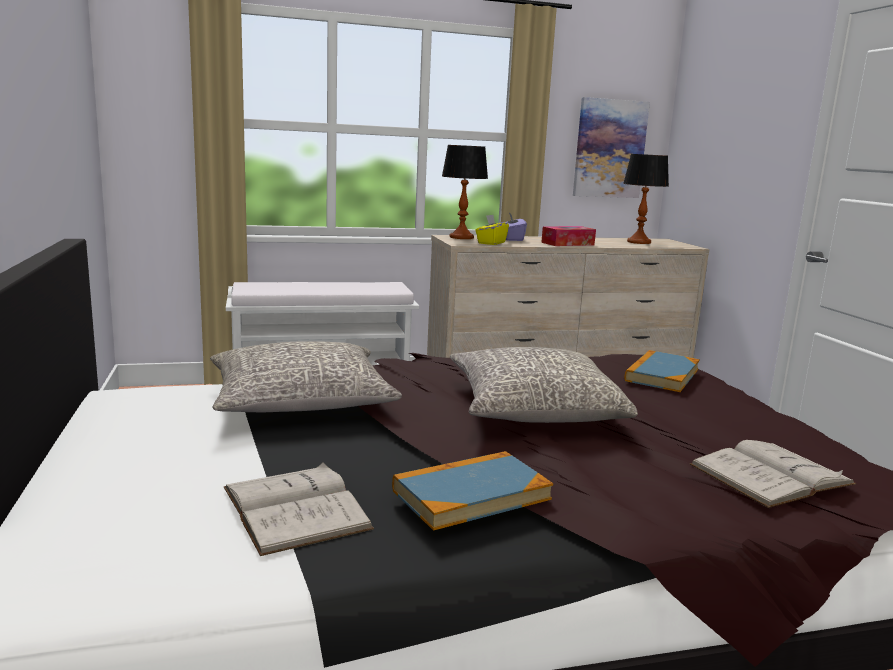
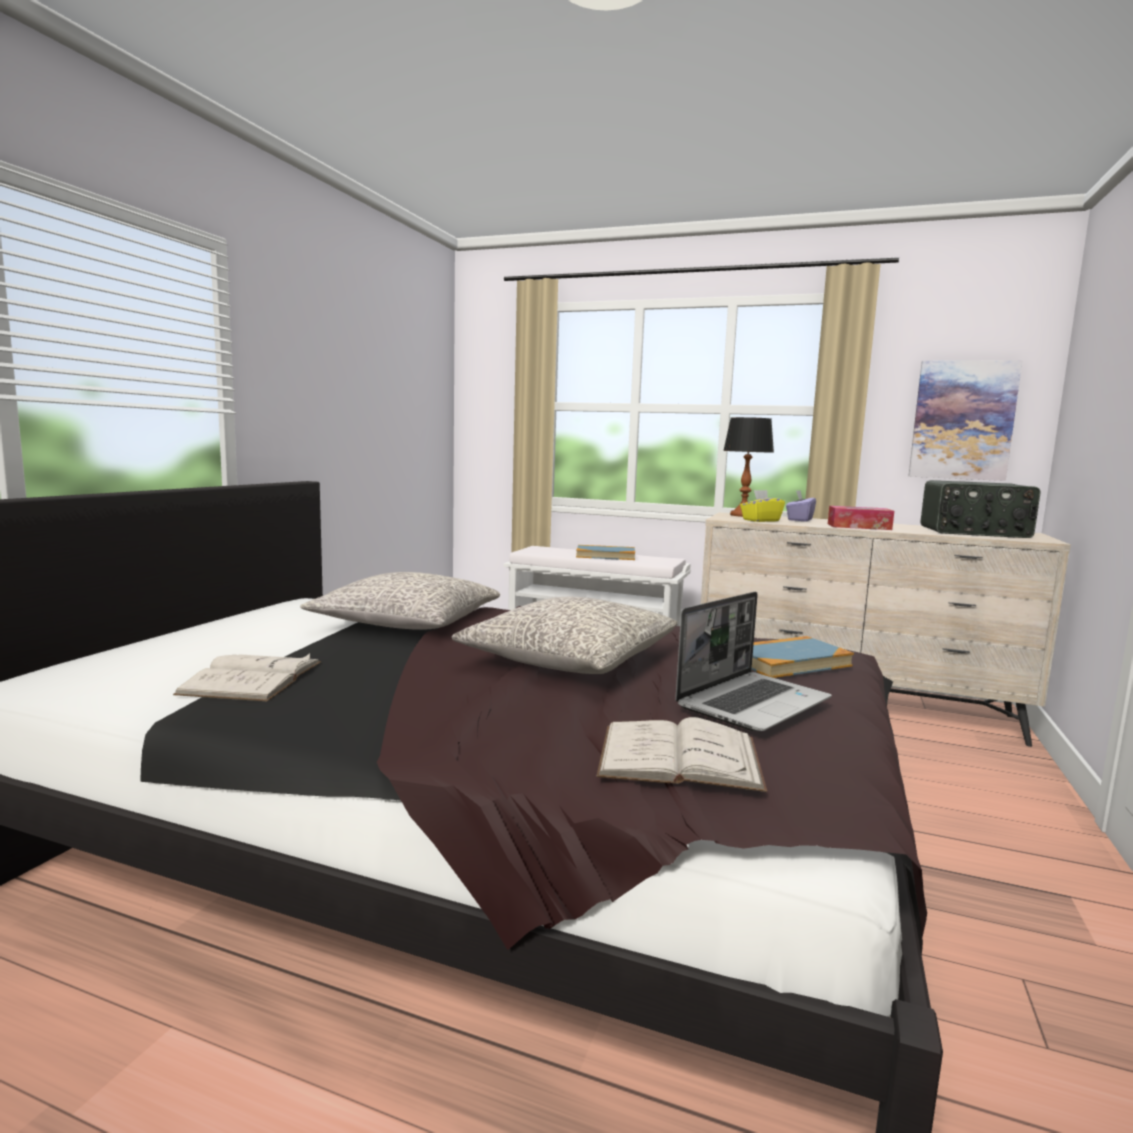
camera: 35 degrees right, 5 degrees down
book [392,451,553,531] -> book moved to [576,545,635,560]
table lamp [623,154,669,244] -> radio [921,480,1040,538]
none -> laptop [675,592,832,731]

